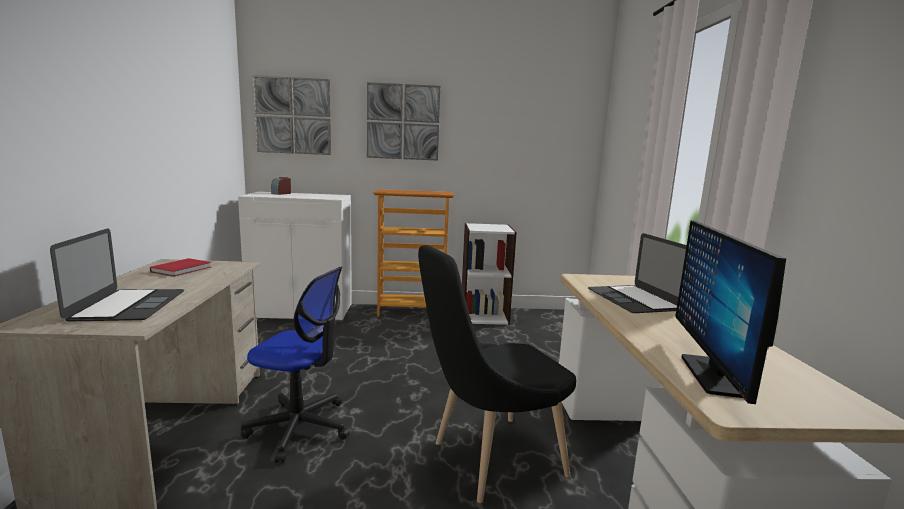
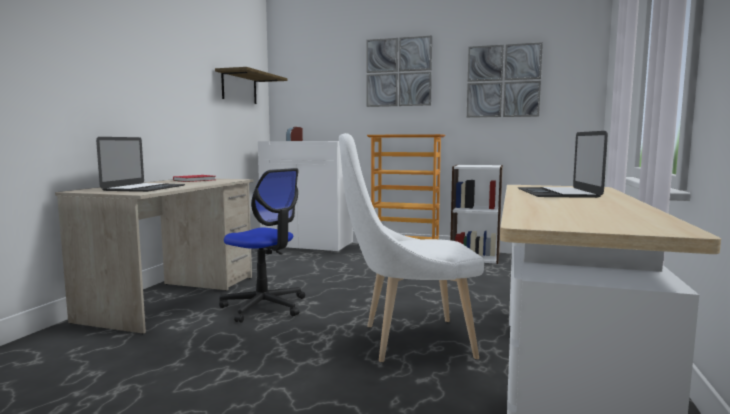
camera: 20 degrees right, 5 degrees down
picture [253,75,331,155] -> picture moved to [467,42,543,118]
black chair [418,245,576,503] -> white chair [339,133,484,362]
monitor [675,220,786,404] -> none
none -> shelf [215,67,287,104]

